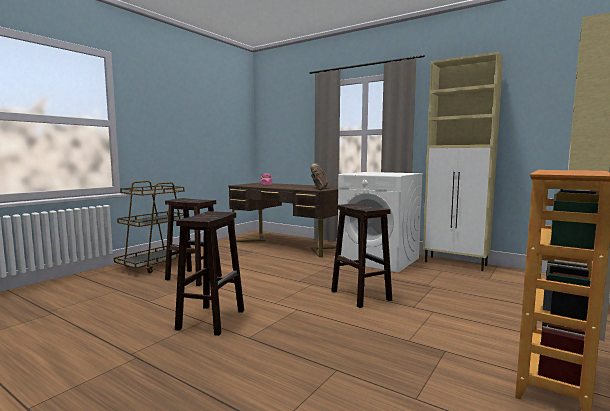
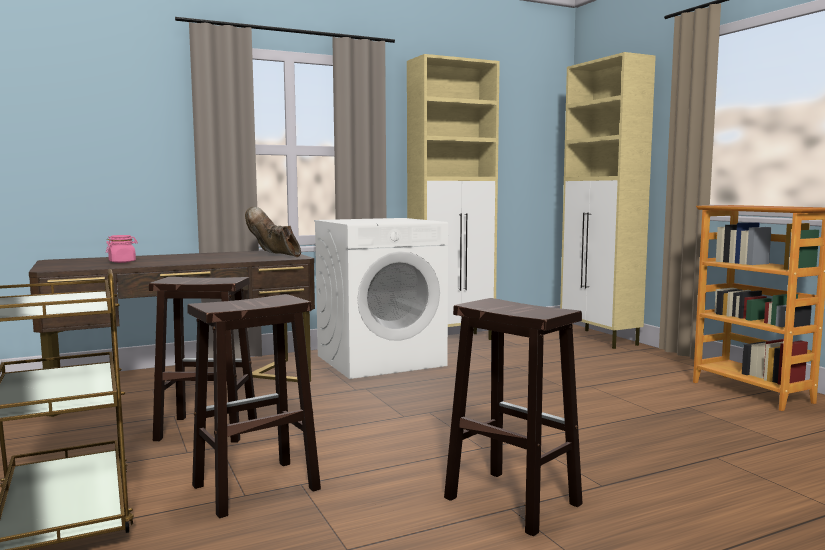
camera: 60 degrees left, 0 degrees up
brown stool [331,203,392,308] -> brown stool moved to [149,277,257,442]

